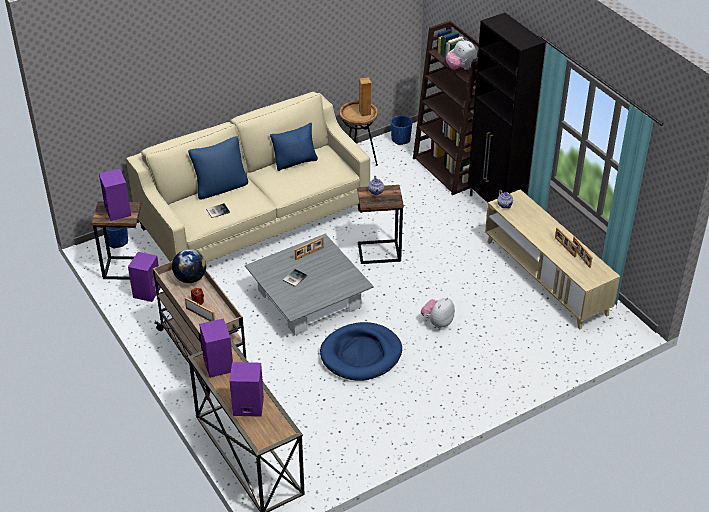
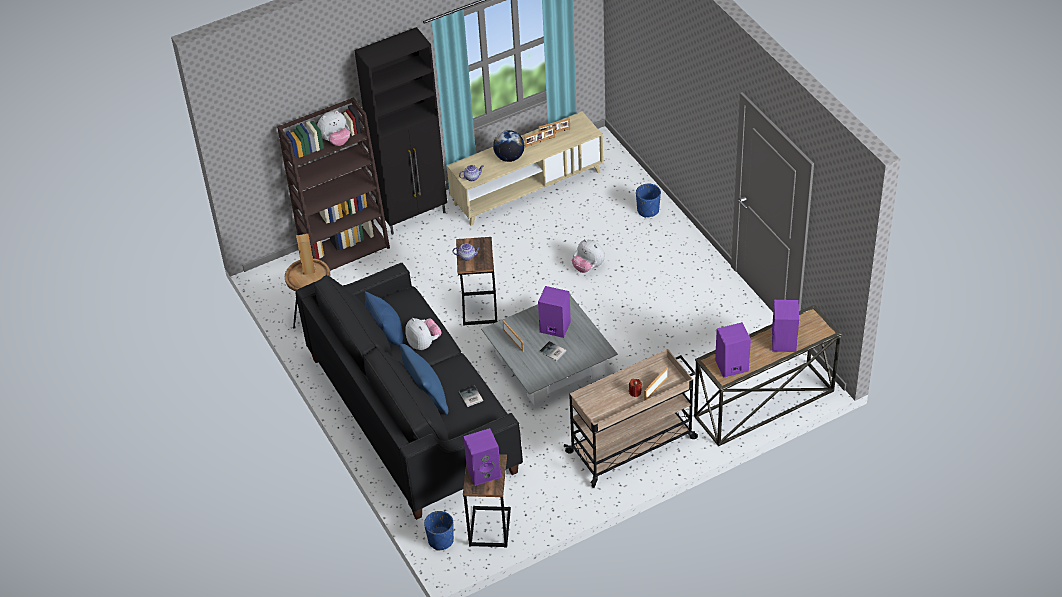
camera: 85 degrees left, 5 degrees up
beige sofa [126,92,370,263] -> black sofa [295,263,523,520]
purple speaker [128,252,161,302] -> purple speaker moved to [538,286,571,338]
globe [172,249,206,283] -> globe moved to [493,130,524,162]
blue dog bed [320,322,402,380] -> none
blue planter [391,115,412,145] -> blue planter moved to [636,184,661,218]
none -> plush toy [405,318,442,350]

